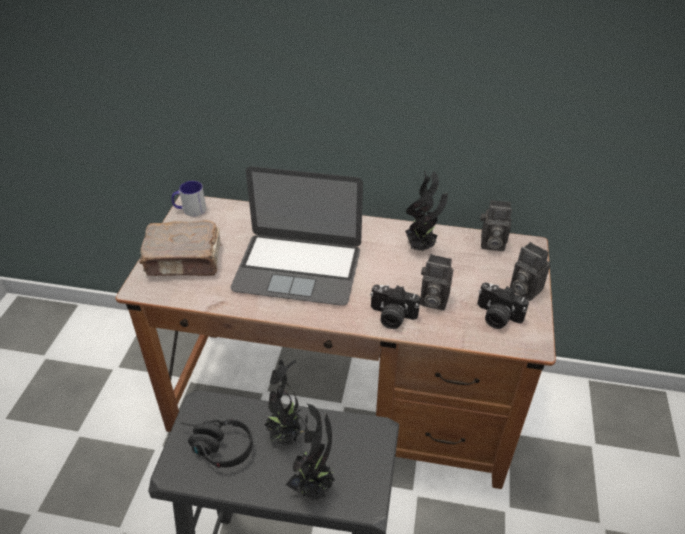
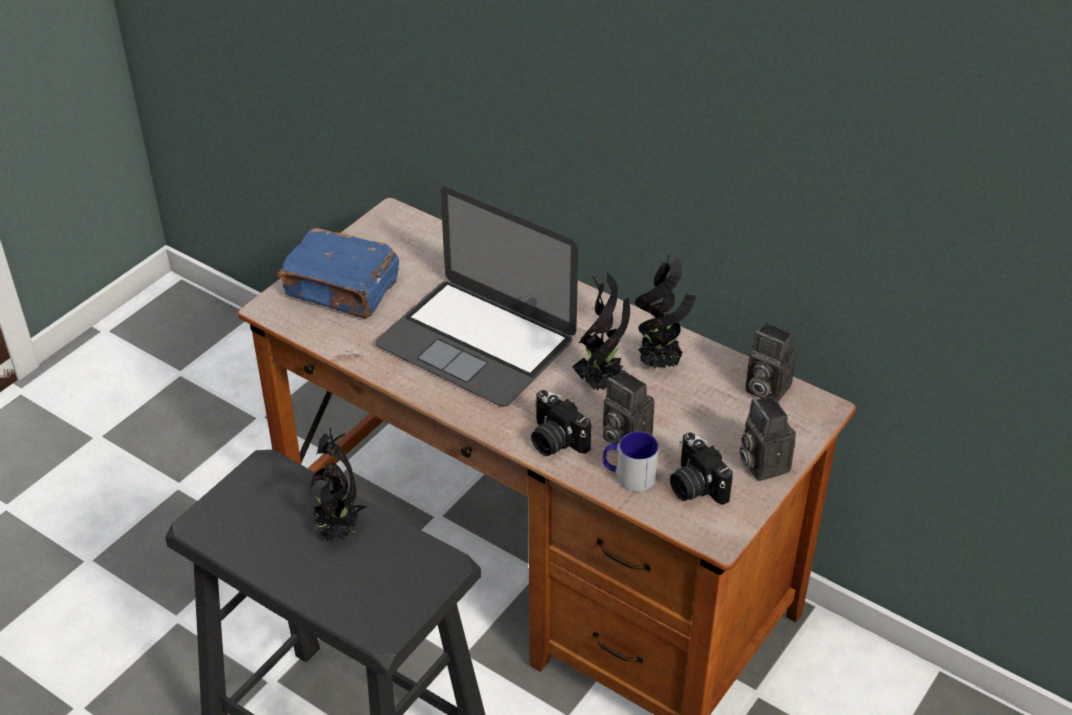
camera: 25 degrees right, 0 degrees up
brown book [139,220,222,276] -> blue book [277,228,399,319]
mug [172,181,206,216] -> mug moved to [602,432,659,492]
black headphones [180,418,253,468] -> none
potted plant [286,404,335,500] -> potted plant moved to [572,273,630,391]

